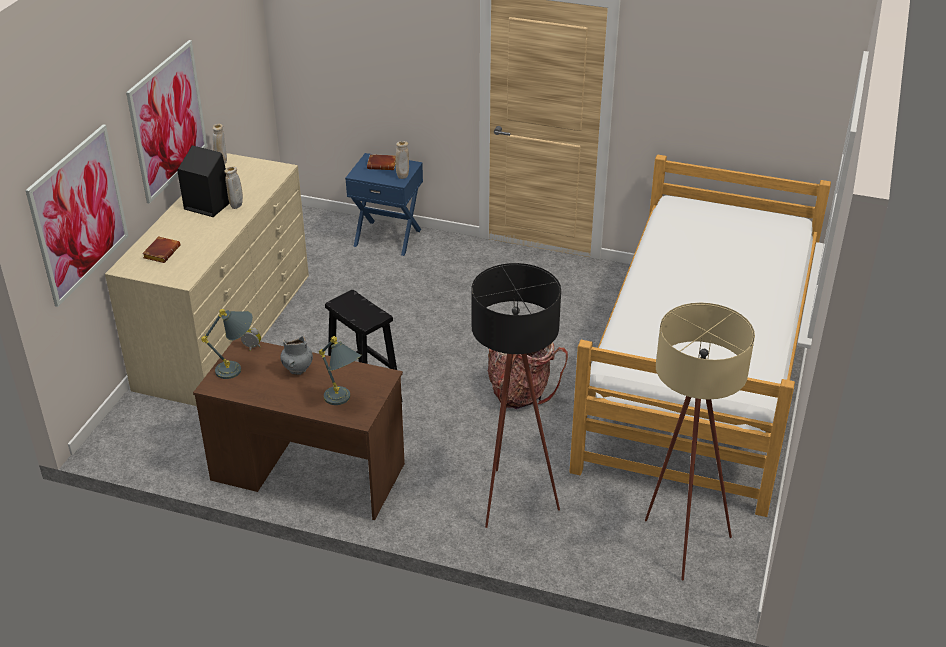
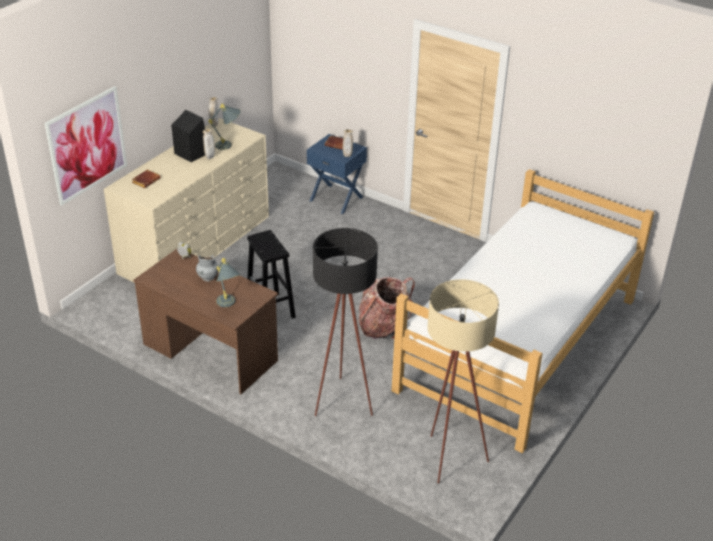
camera: 15 degrees right, 0 degrees up
picture [126,40,207,204] -> none
grey table lamp [201,309,253,379] -> grey table lamp moved to [208,104,241,150]

